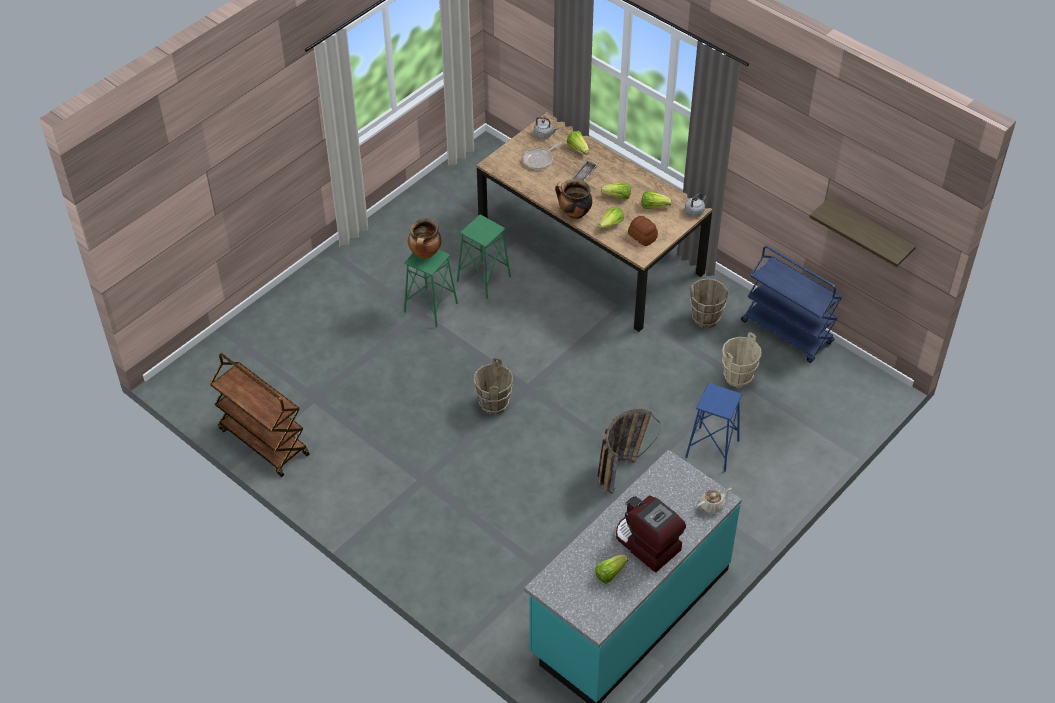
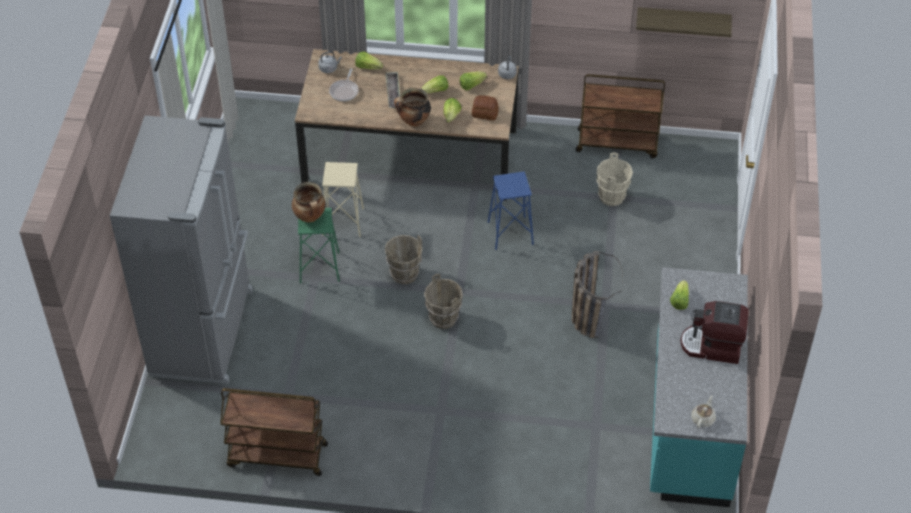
camera: 35 degrees left, 0 degrees up
green stool [457,214,511,299] -> beige stool [322,162,364,237]
lettuce [595,555,628,584] -> lettuce moved to [670,280,689,310]
blue stool [686,383,742,472] -> blue stool moved to [488,171,534,250]
brown bucket [690,278,729,328] -> brown bucket moved to [385,235,422,284]
beige teapot [697,488,731,513] -> beige teapot moved to [691,395,716,428]
blue cart [741,246,842,363] -> brown cart [576,74,665,159]
none -> grey fridge [110,116,253,384]

